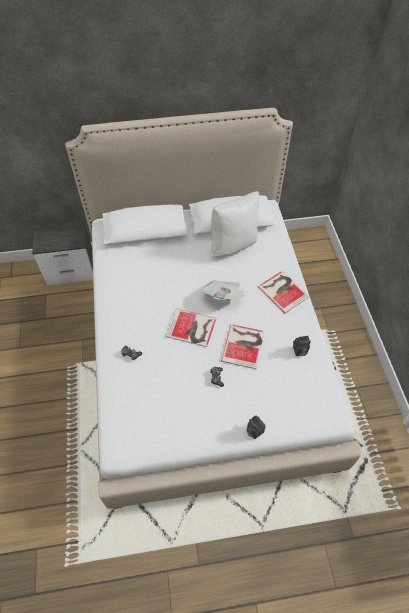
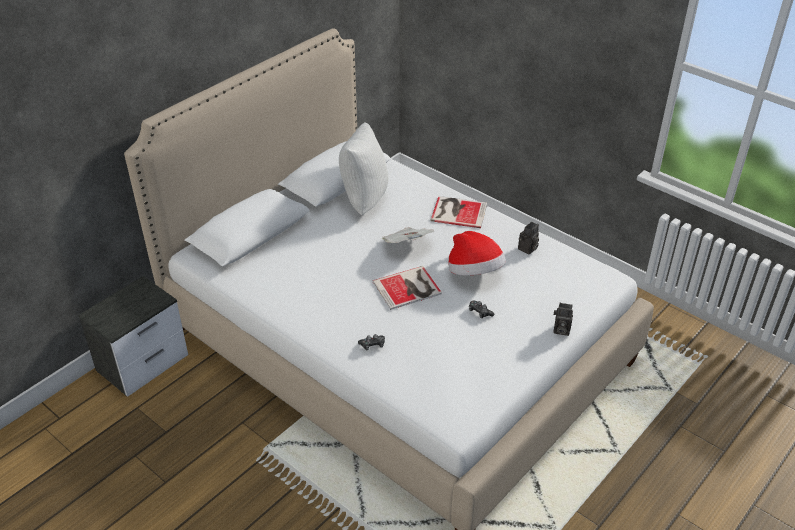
camera: 40 degrees left, 15 degrees down
book [221,324,264,369] -> hat [448,231,506,275]

